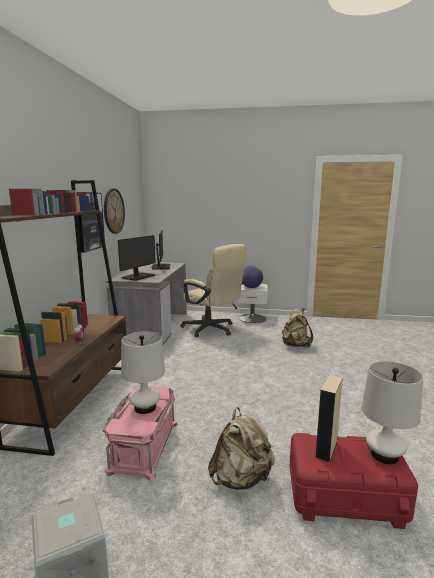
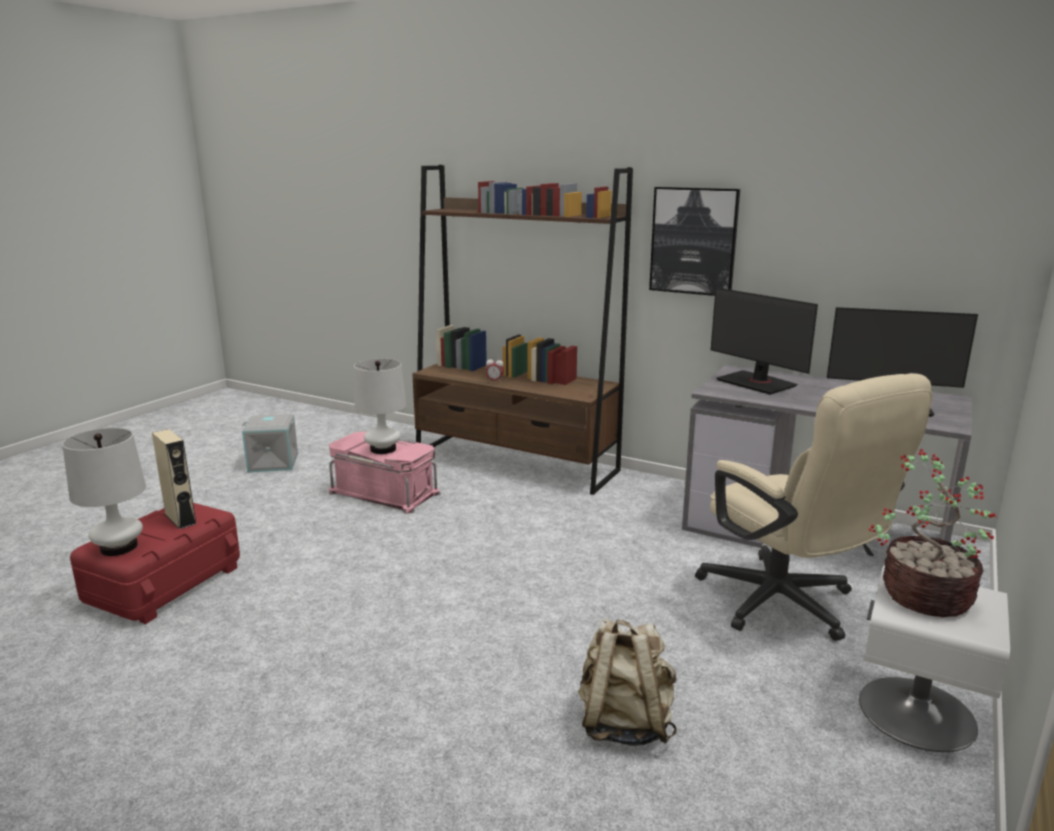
camera: 110 degrees right, 5 degrees up
wall clock [104,189,125,234] -> none
beige office chair [181,244,247,338] -> beige office chair turned 90 degrees counterclockwise [695,373,932,641]
beige backpack [208,407,275,490] -> none
globe [242,265,263,288] -> potted plant [868,449,997,618]

